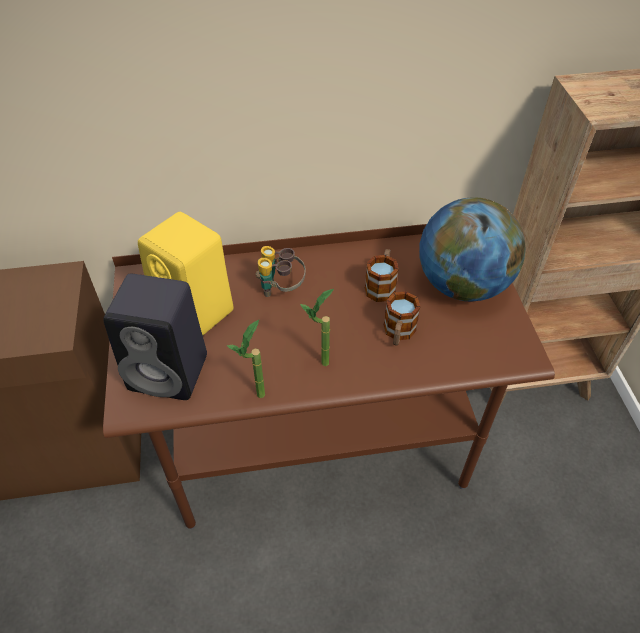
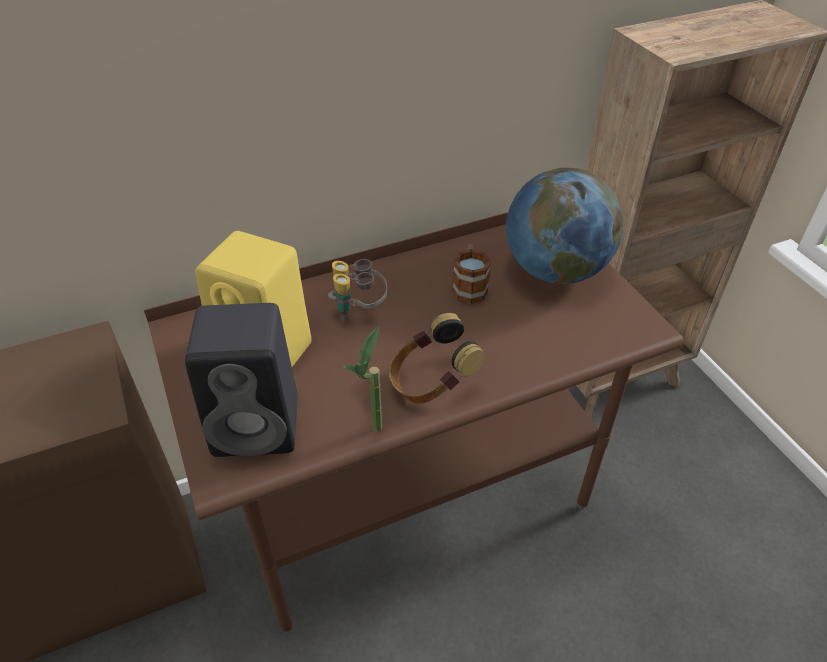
camera: 15 degrees left, 5 degrees down
potted plant [300,289,334,366] -> headphones [389,313,486,404]
mug [384,291,420,345] -> none

